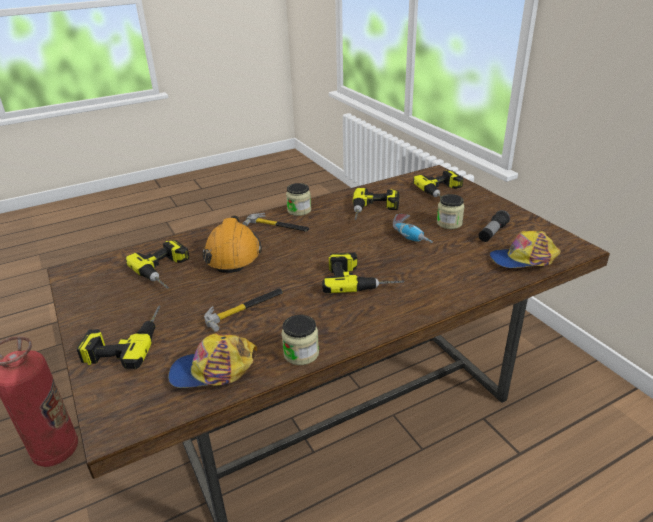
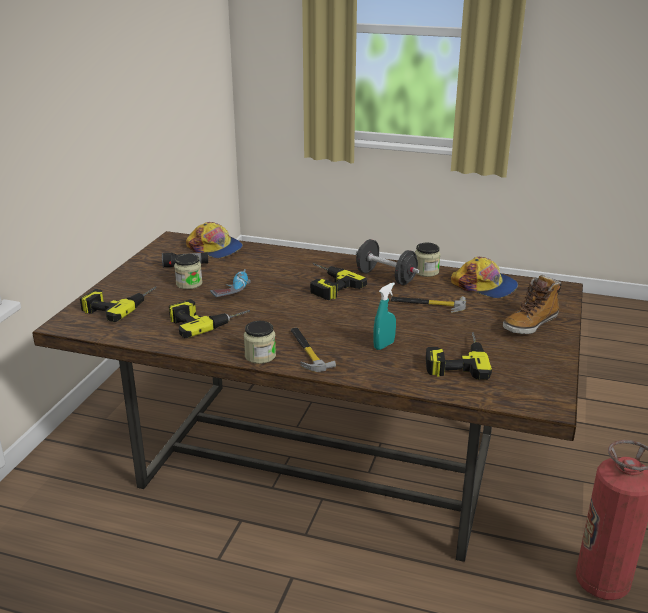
camera: 135 degrees left, 5 degrees down
power drill [77,306,161,369] -> boot [503,275,562,334]
orange hard hat [202,215,262,273] -> turquoise spray bottle [373,282,396,350]
none -> black dumbbell [356,239,420,285]

